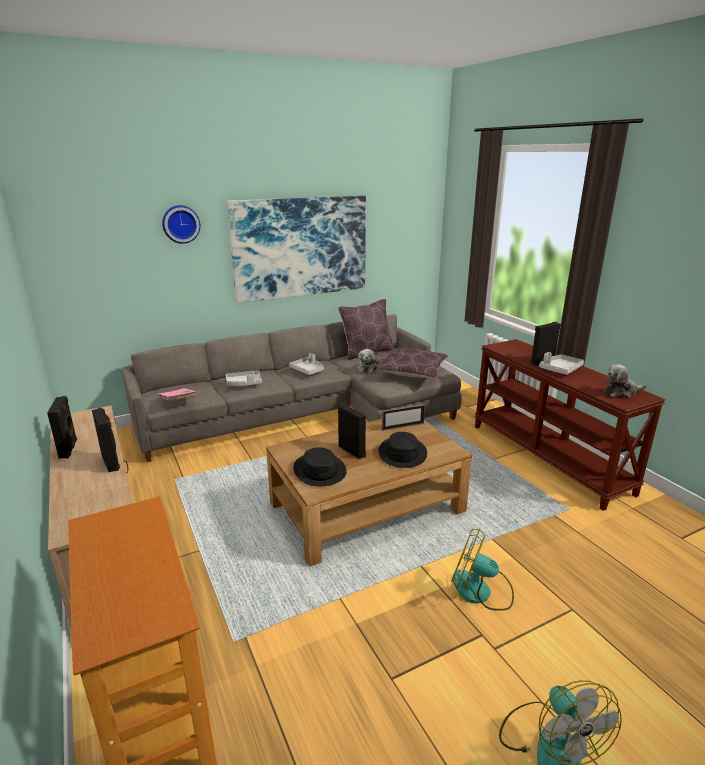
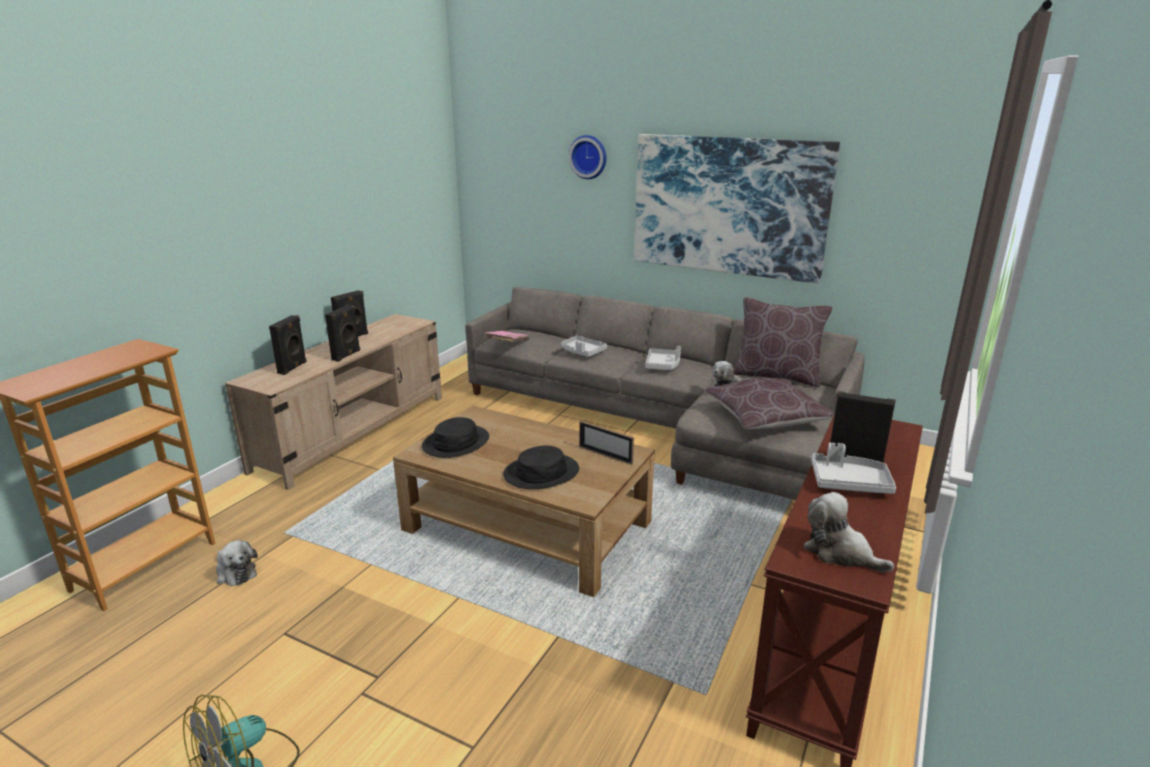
camera: 55 degrees right, 0 degrees up
black speaker [338,403,366,459] -> black speaker moved to [269,315,307,375]
fan [451,528,514,611] -> none
none -> plush toy [216,540,258,586]

